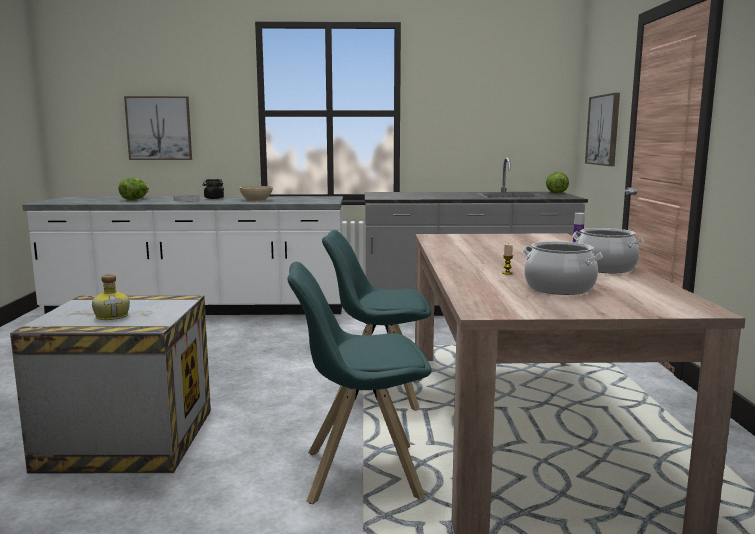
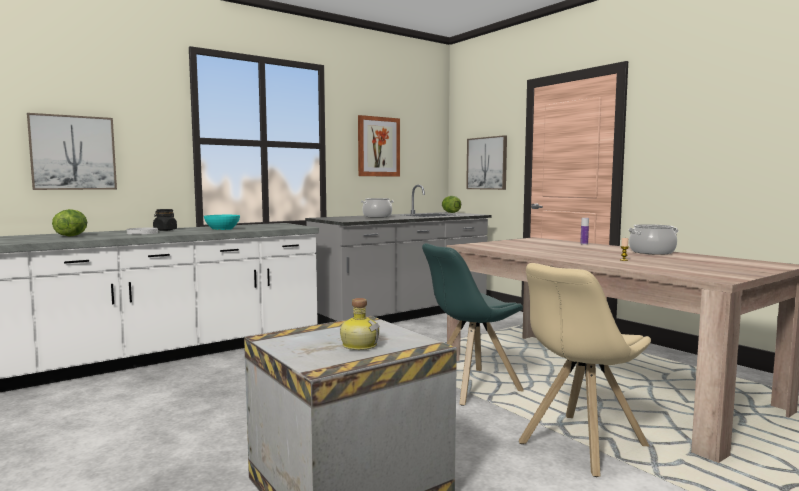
camera: 35 degrees left, 5 degrees down
beige bowl [239,186,273,201] -> turquoise bowl [204,215,240,230]
turquoise chair [287,262,431,504] -> beige chair [519,263,651,477]
cooking pot [522,241,603,295] -> cooking pot moved to [361,198,394,218]
none -> picture [358,115,400,177]

